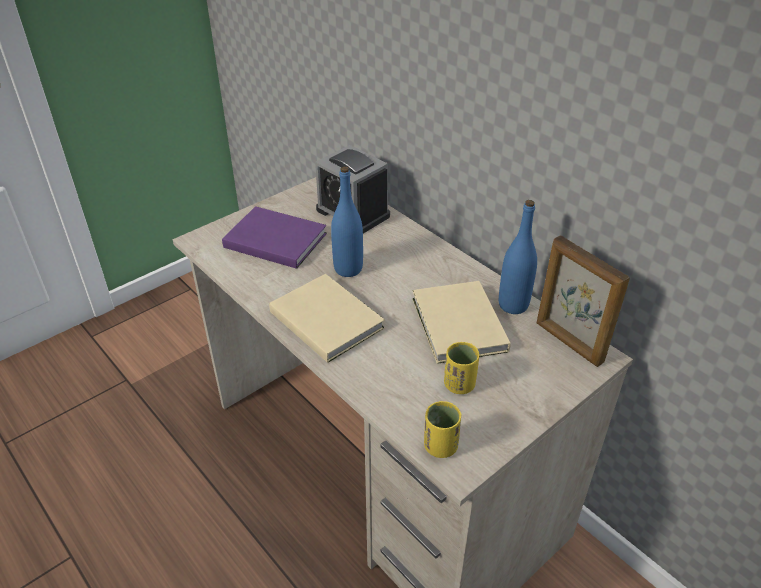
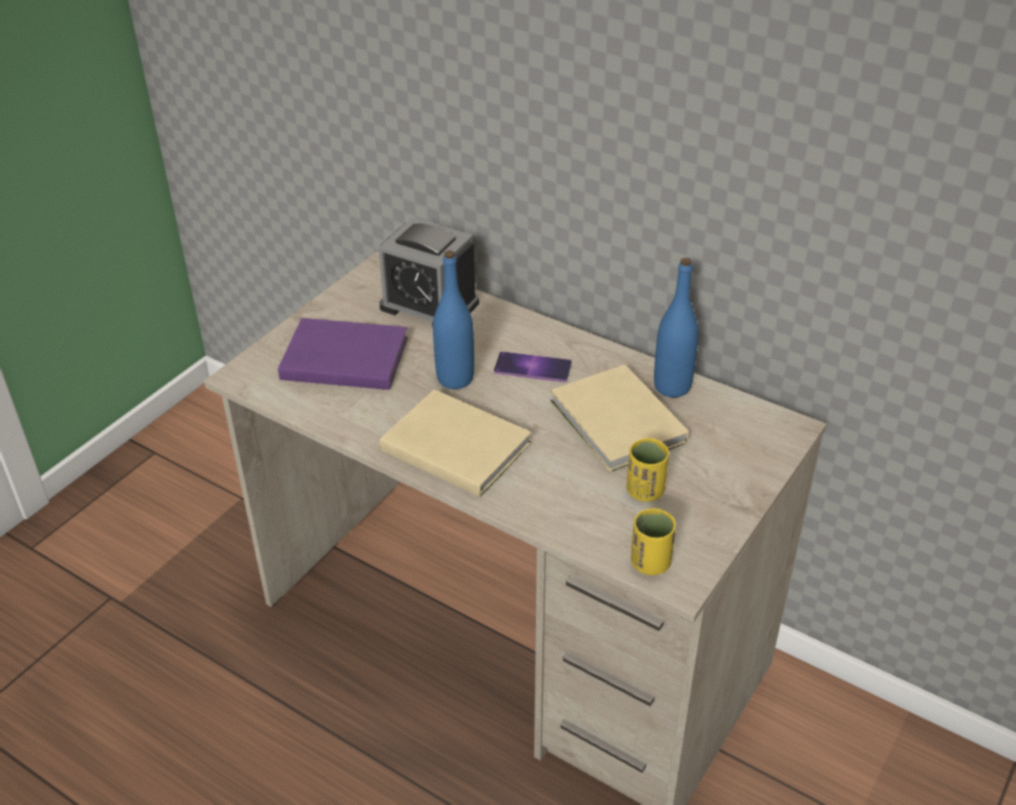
camera: 15 degrees left, 0 degrees up
picture frame [537,235,630,367] -> none
none -> phone [494,351,572,382]

